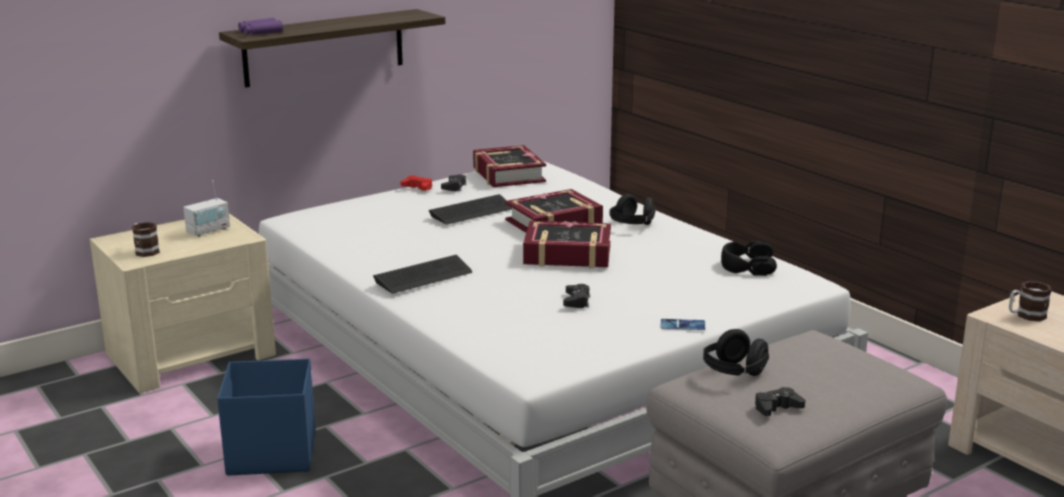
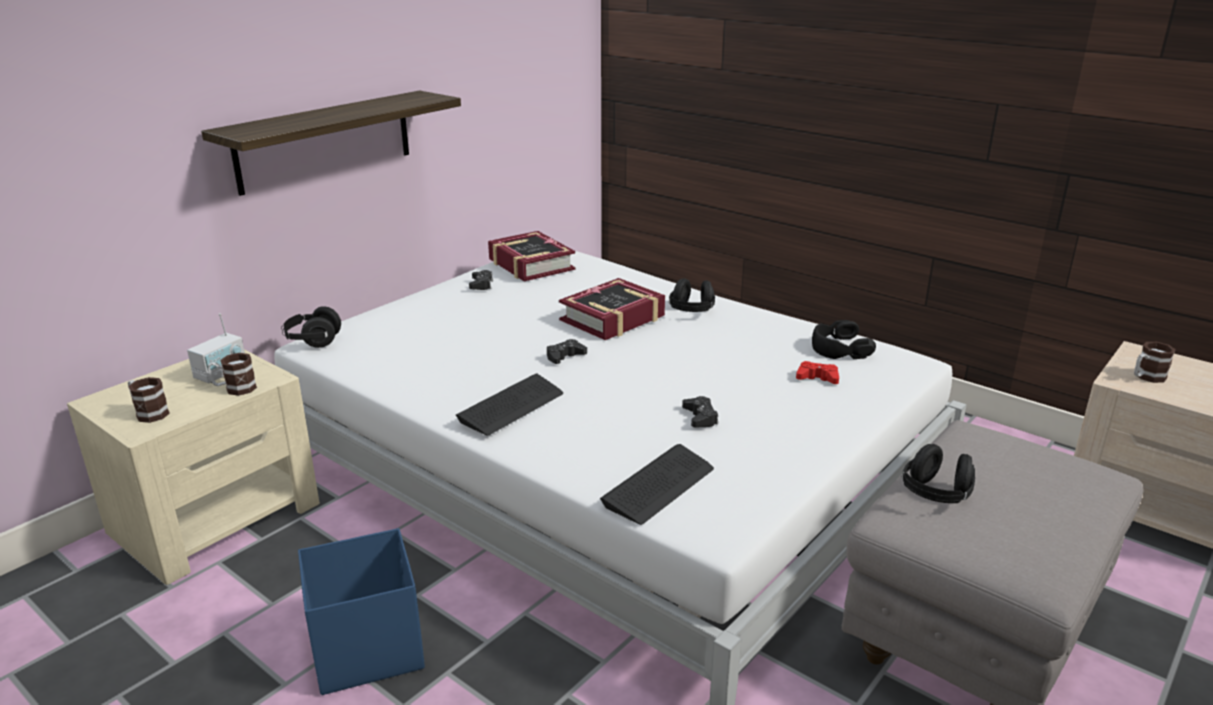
camera: 15 degrees left, 5 degrees up
purple binoculars [238,18,283,35] -> none
red game controller [401,175,432,191] -> red game controller moved to [796,361,839,384]
keyboard [429,194,512,224] -> keyboard moved to [600,444,714,525]
book [523,221,611,268] -> none
phone [660,319,705,330] -> none
black game controller [755,387,805,416] -> black game controller moved to [547,339,587,364]
none -> mug [208,353,257,396]
none -> black headphones [281,306,341,348]

